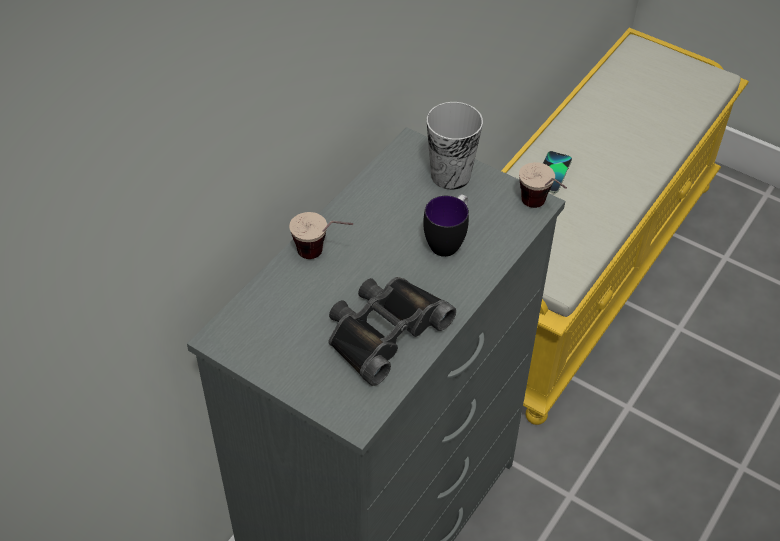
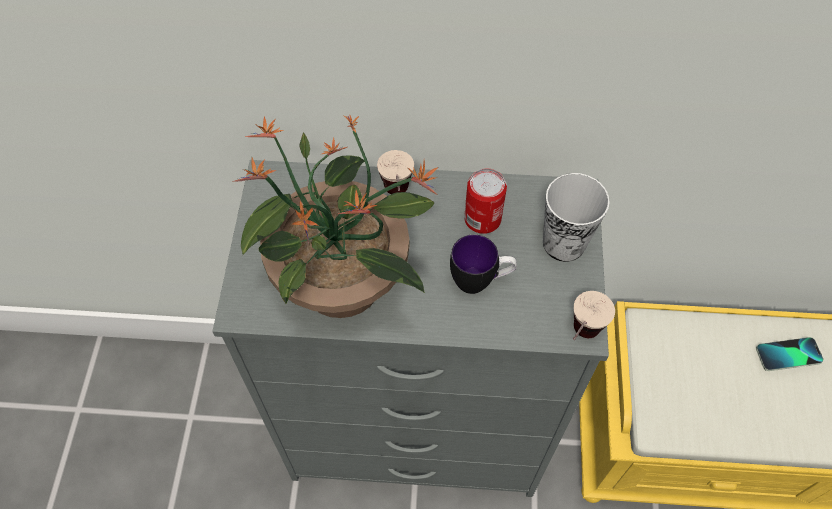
camera: 60 degrees right, 10 degrees up
black binoculars [328,277,456,386] -> potted plant [232,114,438,318]
none -> can [464,169,507,234]

